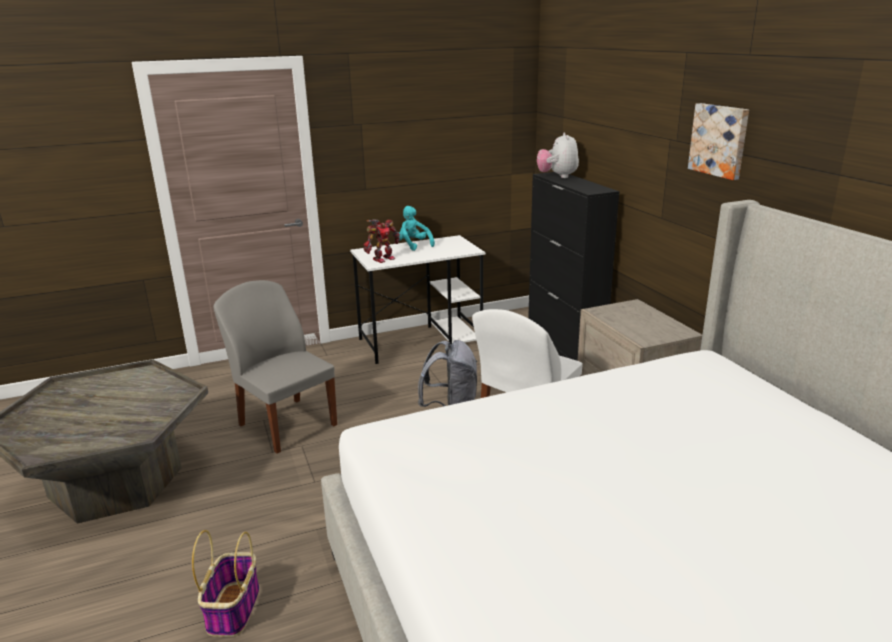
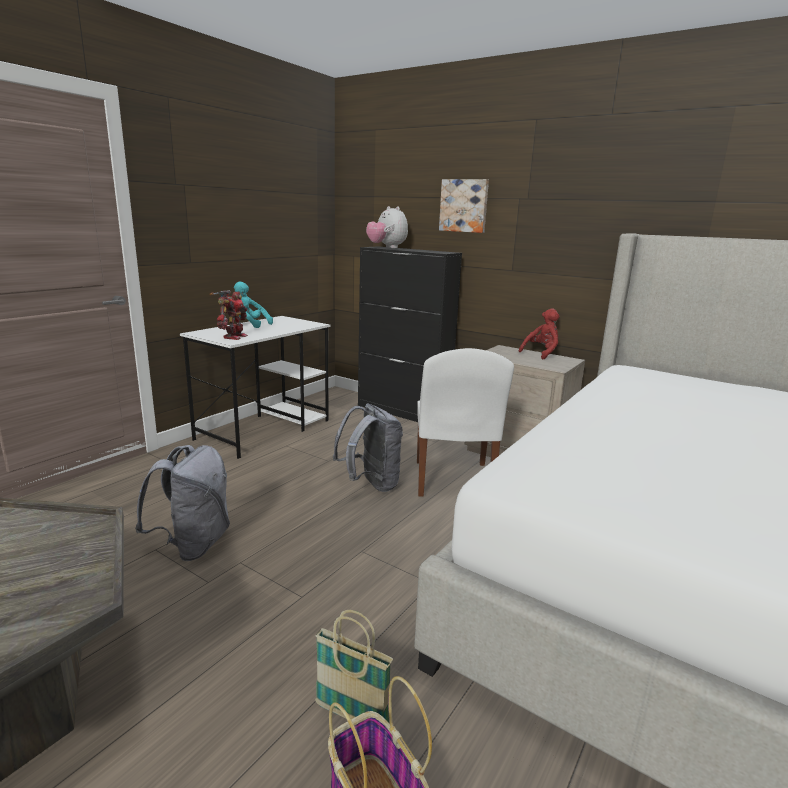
camera: 35 degrees left, 5 degrees down
grey chair [213,280,337,454] -> grey backpack [135,445,230,561]
picture [688,103,749,180] -> picture moved to [439,179,489,233]
none -> basket [315,610,393,724]
none -> red plush toy [519,308,560,359]

